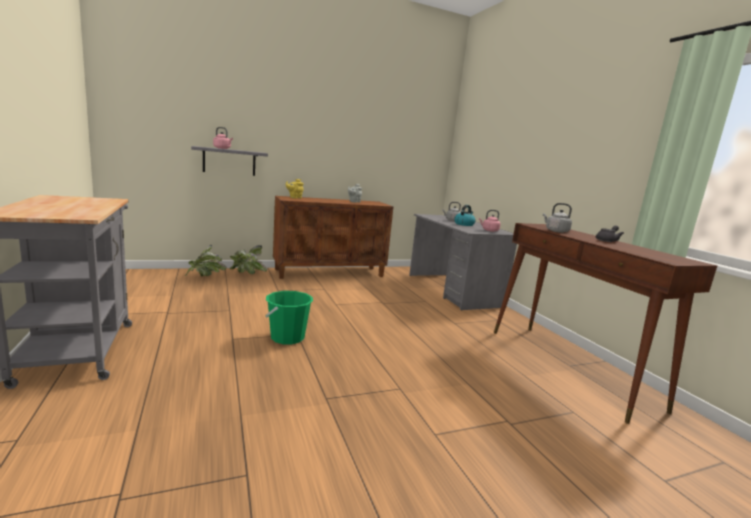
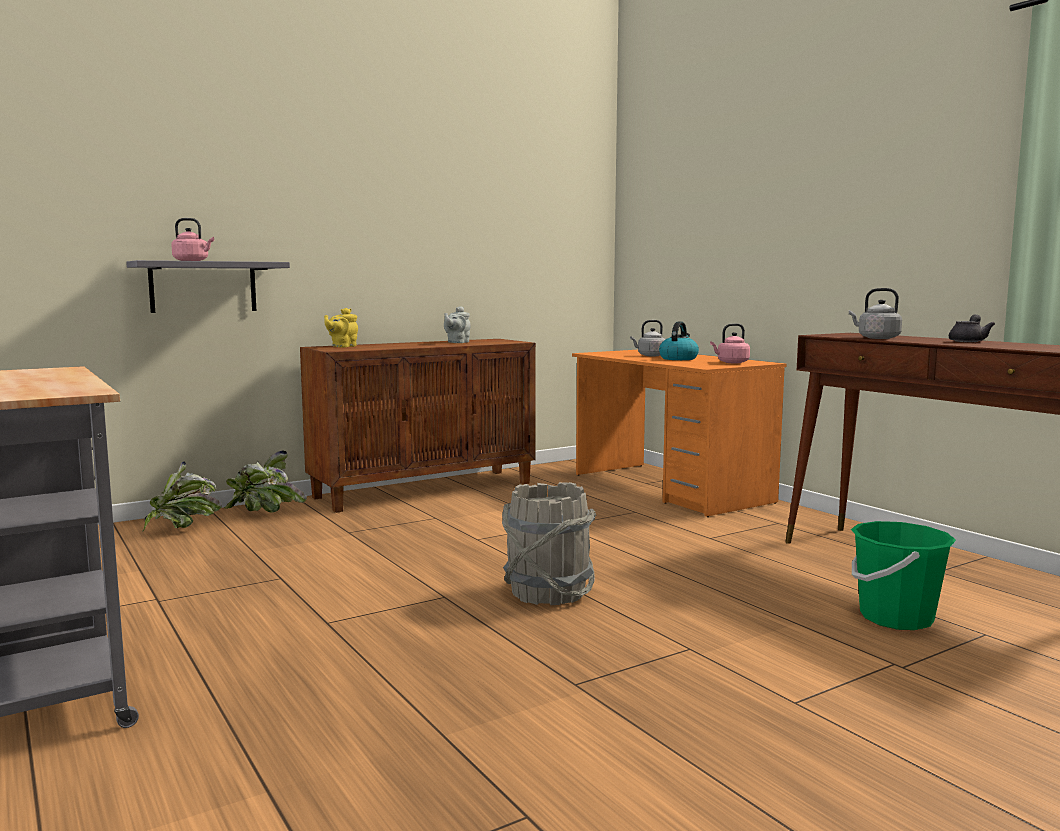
camera: 10 degrees left, 5 degrees down
green bucket [265,291,313,345] -> green bucket moved to [851,521,956,630]
grey desk [409,214,517,311] -> orange desk [572,350,786,517]
none -> grey bucket [502,482,597,605]

